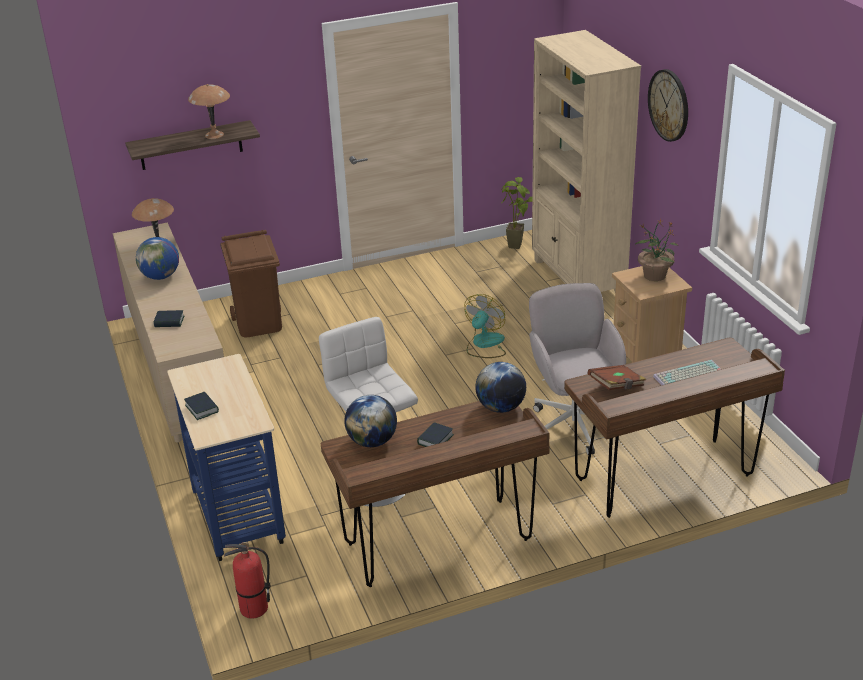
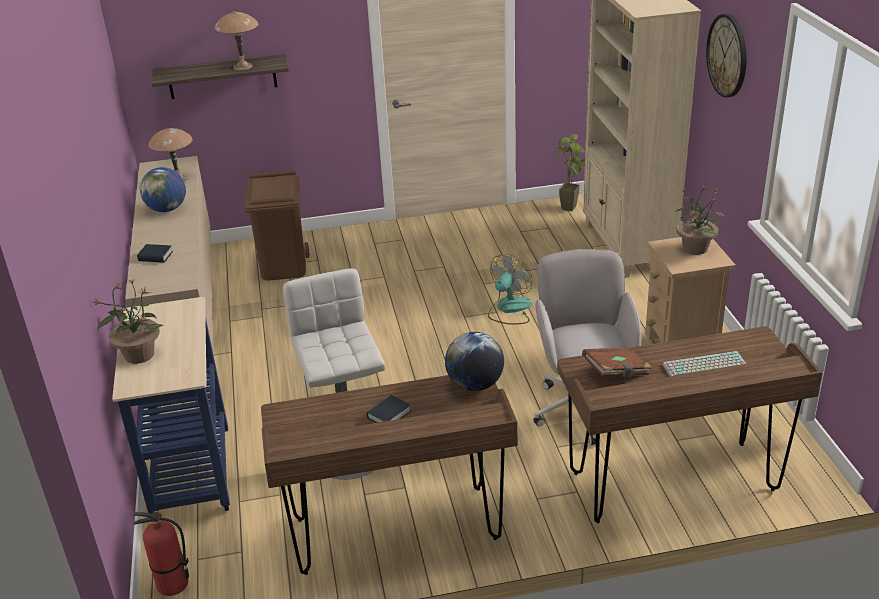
camera: 10 degrees right, 0 degrees up
book [184,392,219,420] -> potted plant [94,279,163,364]
globe [344,395,397,447] -> none

